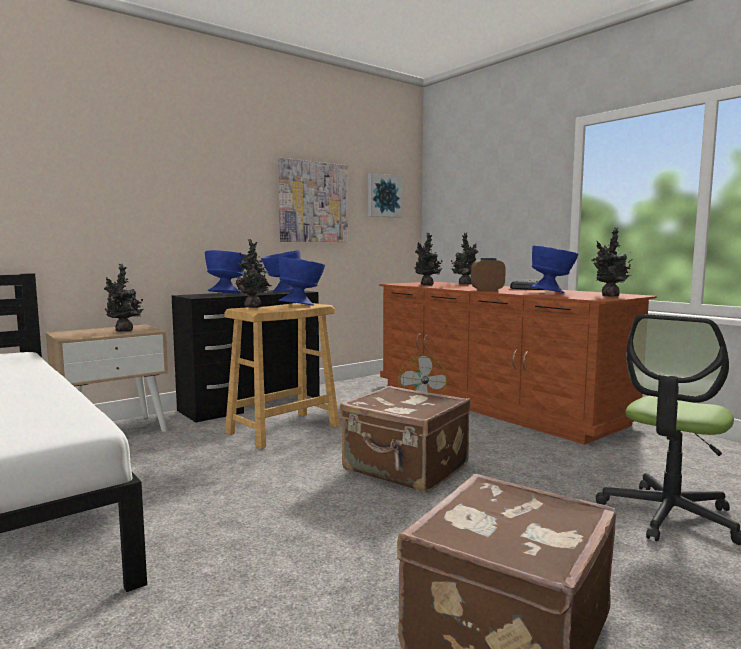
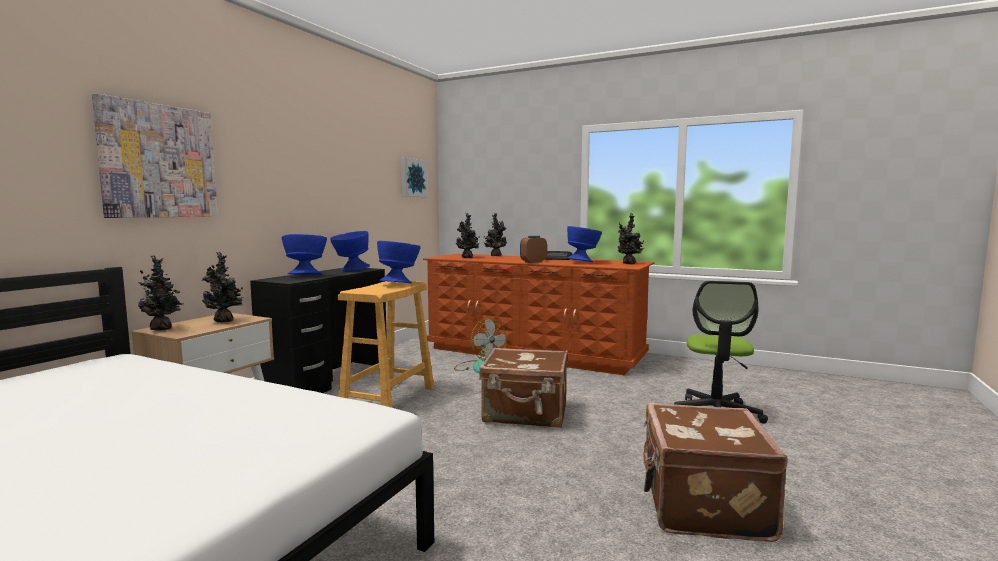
camera: 25 degrees left, 0 degrees up
potted plant [236,239,272,308] -> potted plant moved to [138,255,183,331]
picture [278,158,348,242] -> picture moved to [92,93,218,218]

